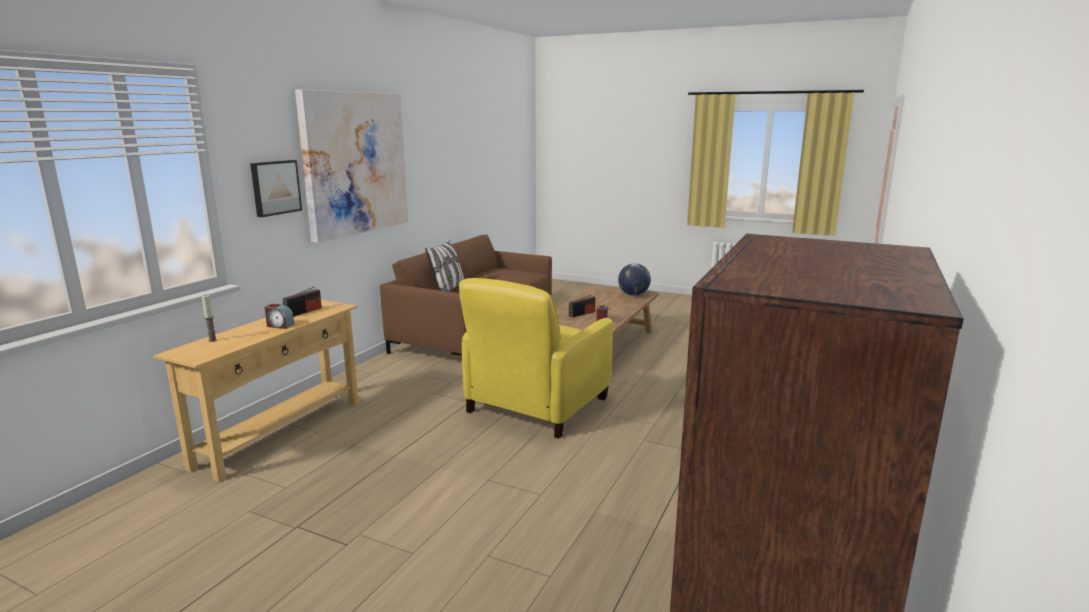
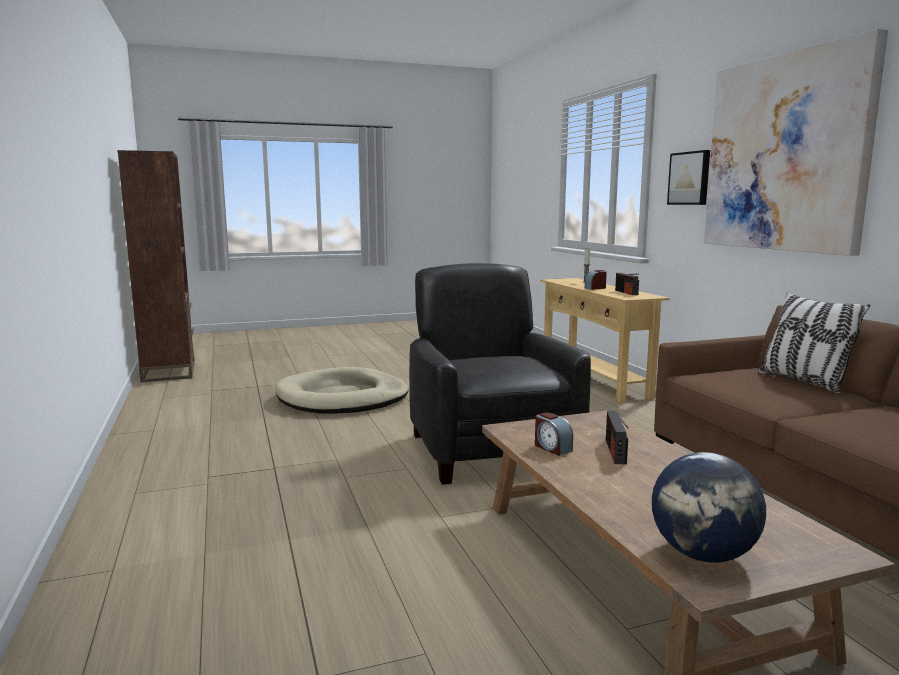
camera: 135 degrees right, 5 degrees down
yellow armchair [459,278,613,439] -> black armchair [409,263,591,485]
none -> beige dog bed [275,367,409,414]

